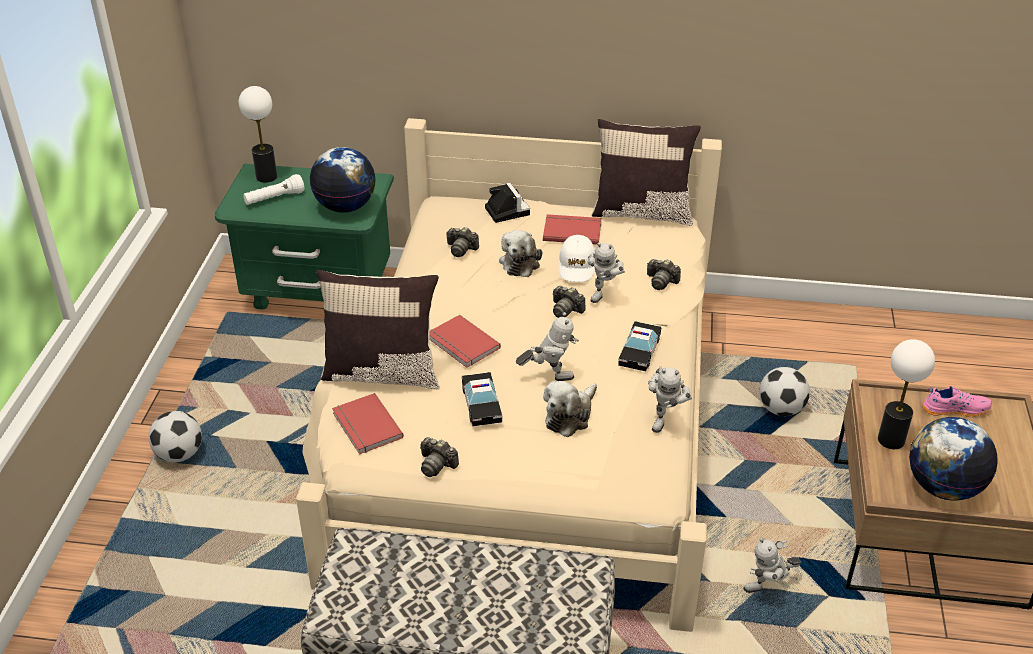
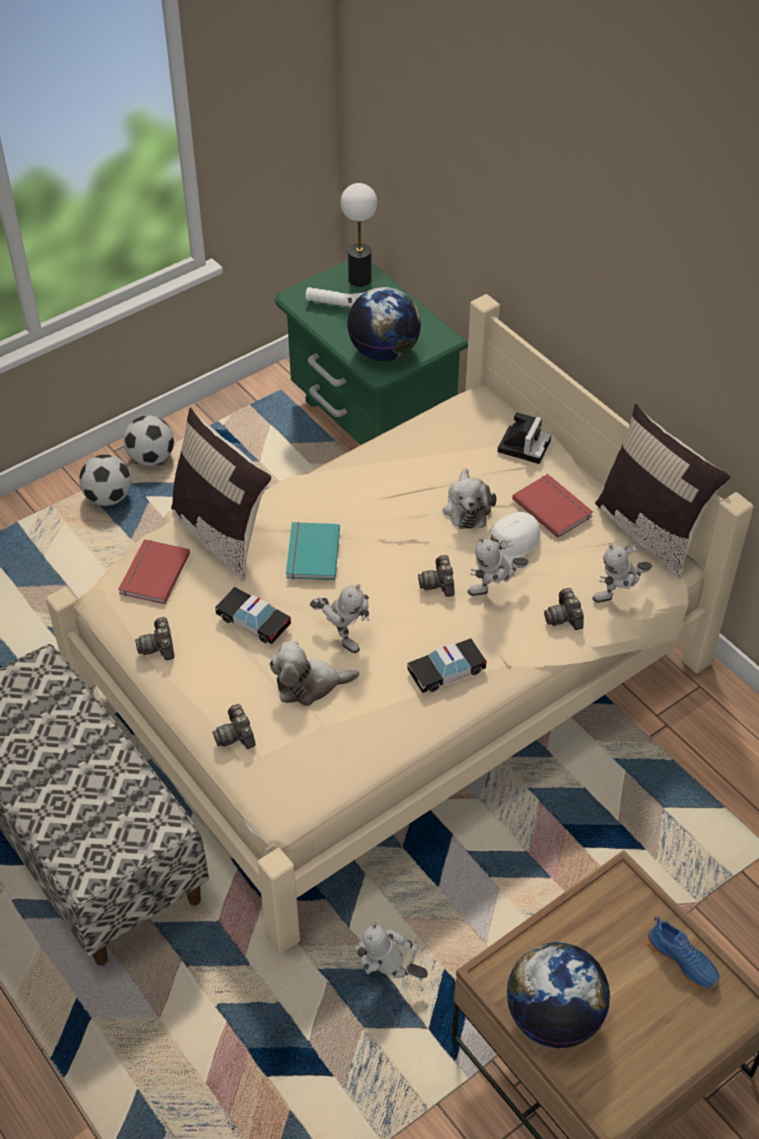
camera: 45 degrees right, 10 degrees up
red book [430,315,501,368] -> turquoise book [286,522,340,580]
camera [446,227,479,257] -> camera moved to [213,704,256,749]
toy car [462,372,502,426] -> toy car turned 90 degrees clockwise [215,587,291,644]
plush toy [499,230,542,277] -> plush toy turned 60 degrees counterclockwise [443,468,496,529]
toy robot [648,366,692,433] -> toy robot moved to [593,544,652,603]
football [759,367,810,416] -> football moved to [123,415,174,466]
table lamp [878,339,935,449] -> none
pink shoe [922,386,992,417] -> blue shoe [647,916,720,989]

